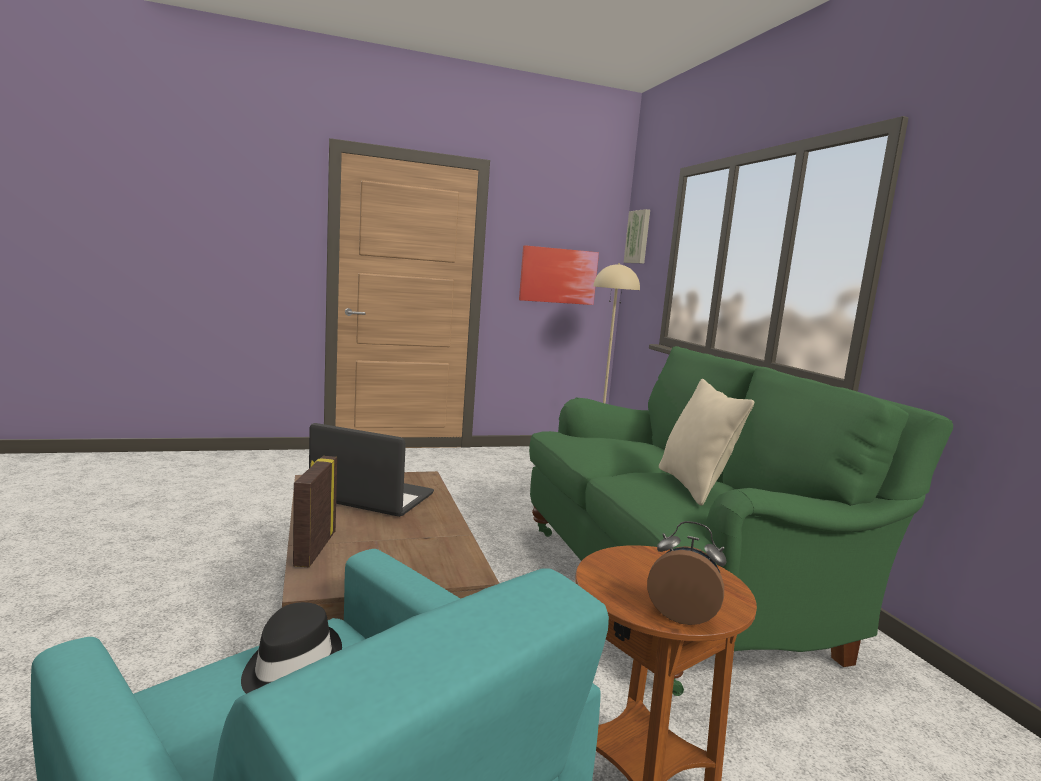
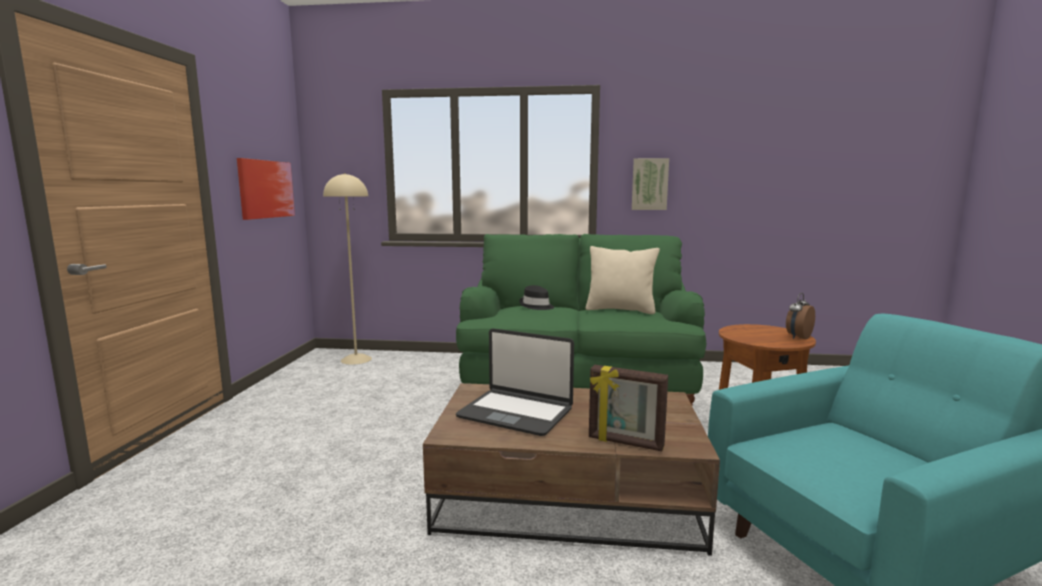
camera: 65 degrees left, 0 degrees up
black hat [241,602,342,694] -> black hat moved to [519,285,554,310]
laptop [309,423,434,517] -> laptop turned 105 degrees counterclockwise [456,328,574,436]
picture [624,209,650,264] -> picture moved to [632,158,669,210]

